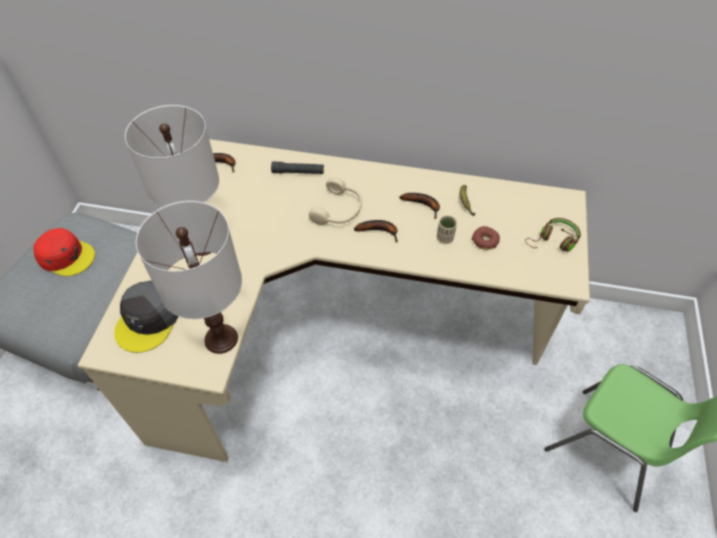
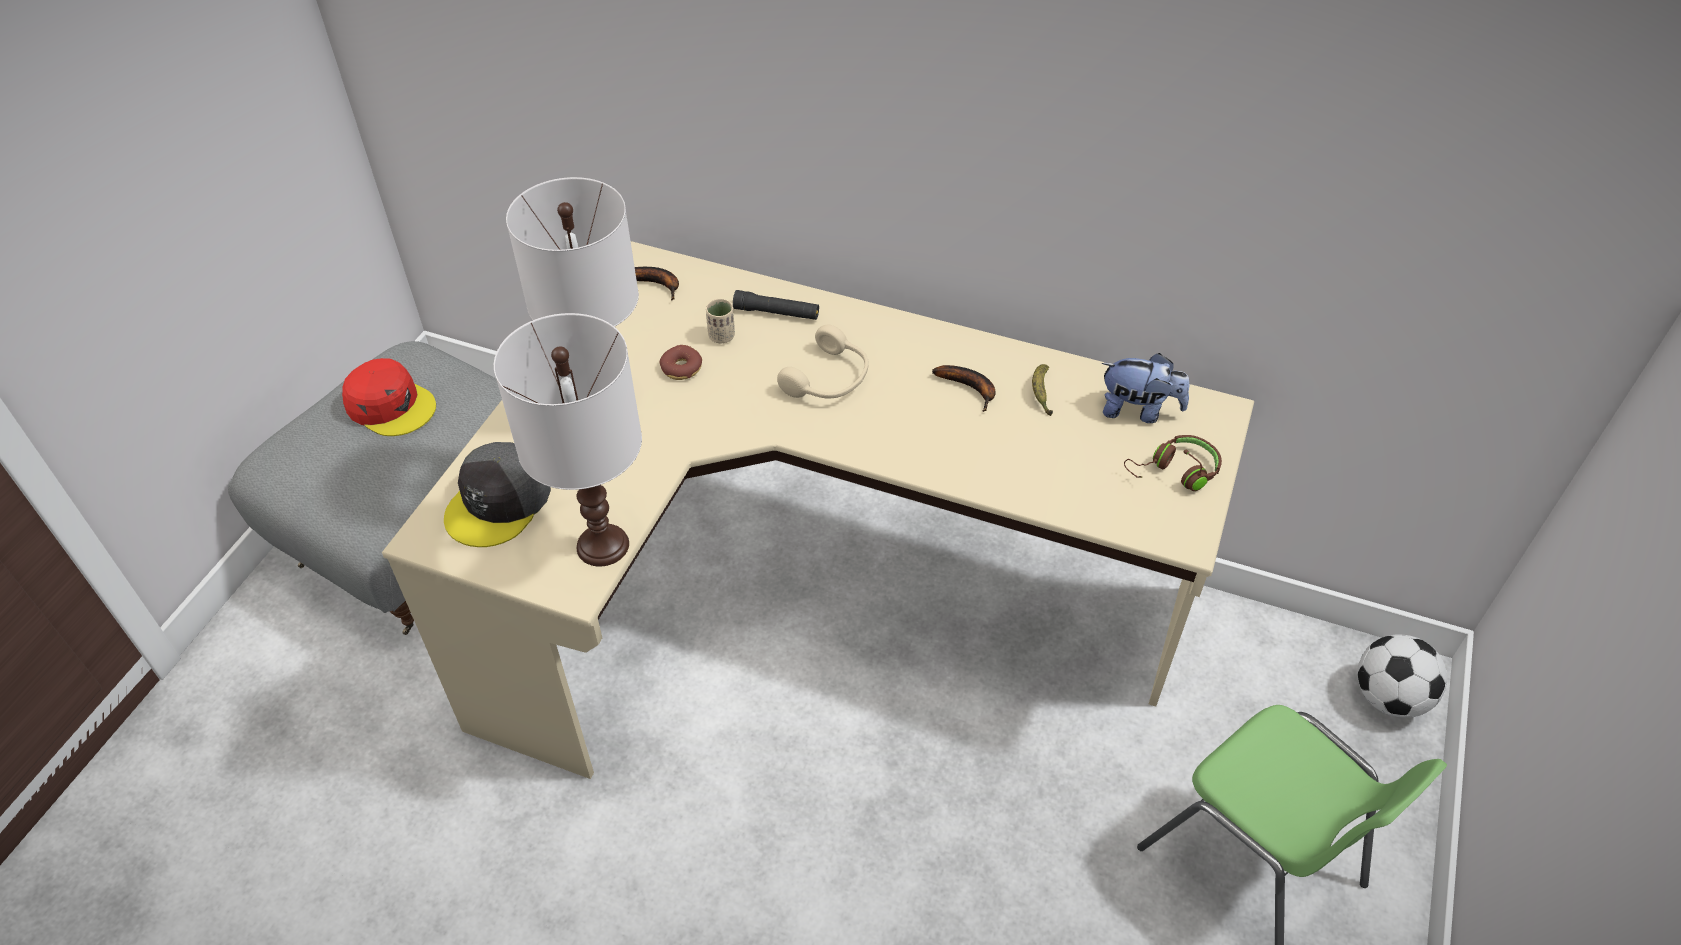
camera: 10 degrees right, 5 degrees down
banana [354,220,398,242] -> none
beige cup [437,215,457,244] -> beige cup moved to [706,299,735,343]
donut [472,226,500,250] -> donut moved to [660,345,702,380]
none -> plush toy [1102,353,1190,423]
none -> football [1357,634,1447,718]

